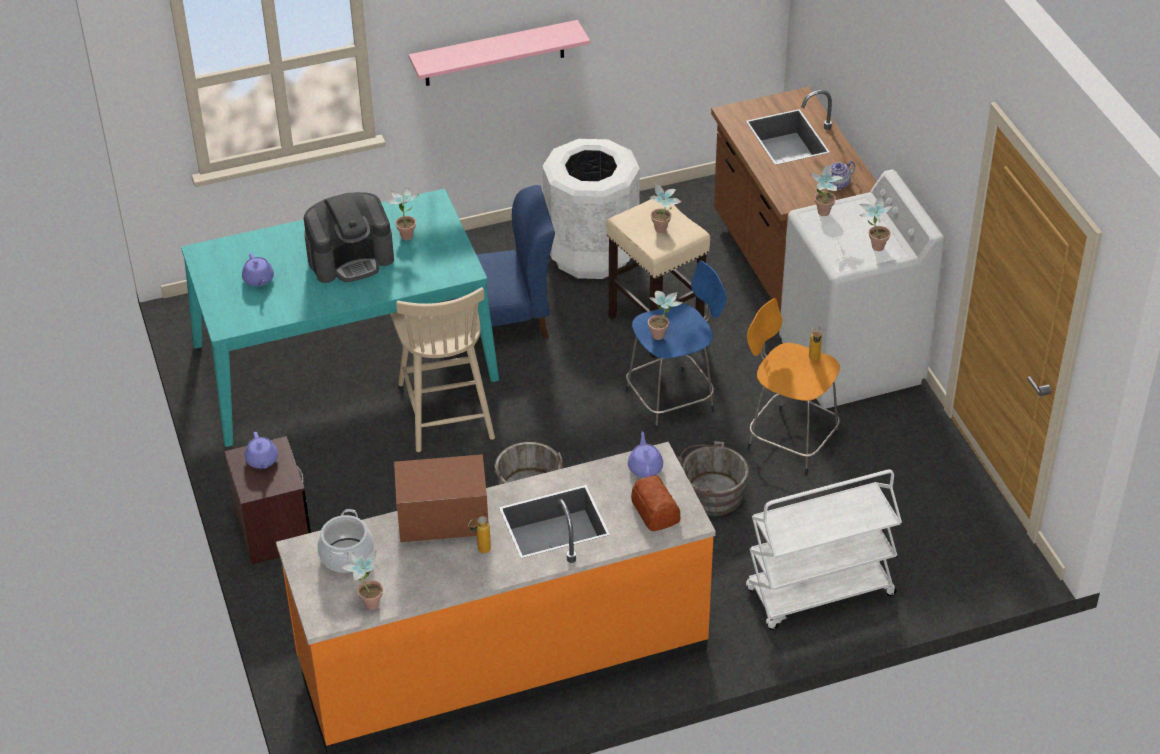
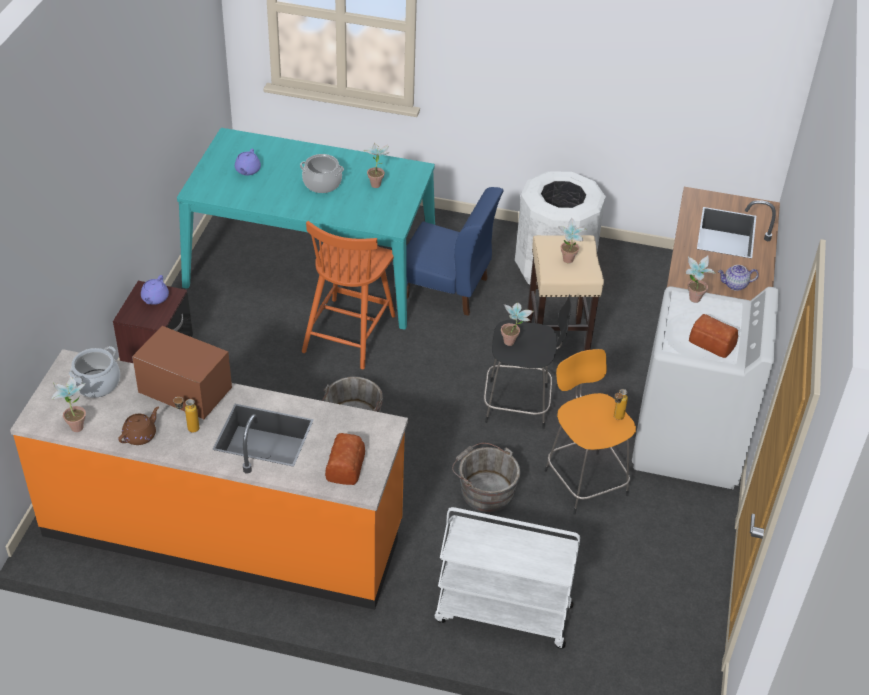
camera: 30 degrees right, 0 degrees up
coffee machine [304,192,394,283] -> cooking pot [300,154,344,193]
beige chair [390,287,495,452] -> orange chair [302,221,395,369]
pink shelf [409,20,590,86] -> none
blue stool [626,261,727,433] -> black stool [484,294,572,429]
purple teapot [628,431,663,477] -> none
potted plant [859,196,893,251] -> bread [689,314,738,358]
none -> brown teapot [118,406,159,445]

